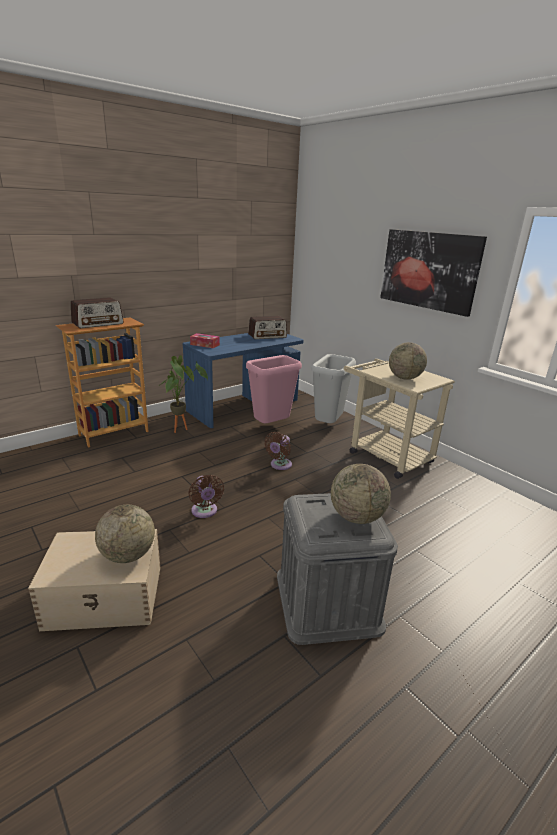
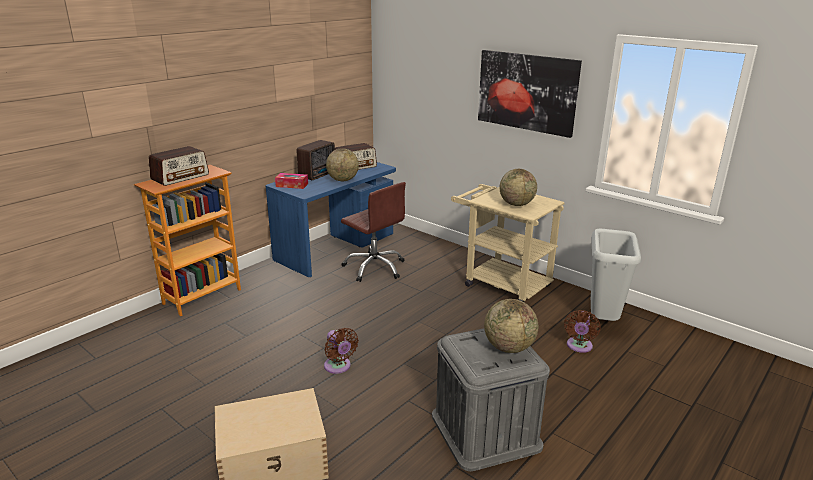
camera: 10 degrees left, 0 degrees up
globe [95,505,155,563] -> globe moved to [326,148,359,181]
potted plant [160,355,208,433] -> none
pink trash can [246,355,302,423] -> brown office chair [341,182,406,282]
brown fan [264,432,292,470] -> brown fan moved to [564,310,601,353]
grey trash can [311,354,356,423] -> grey trash can moved to [591,229,641,321]
none -> radio [297,140,335,180]

